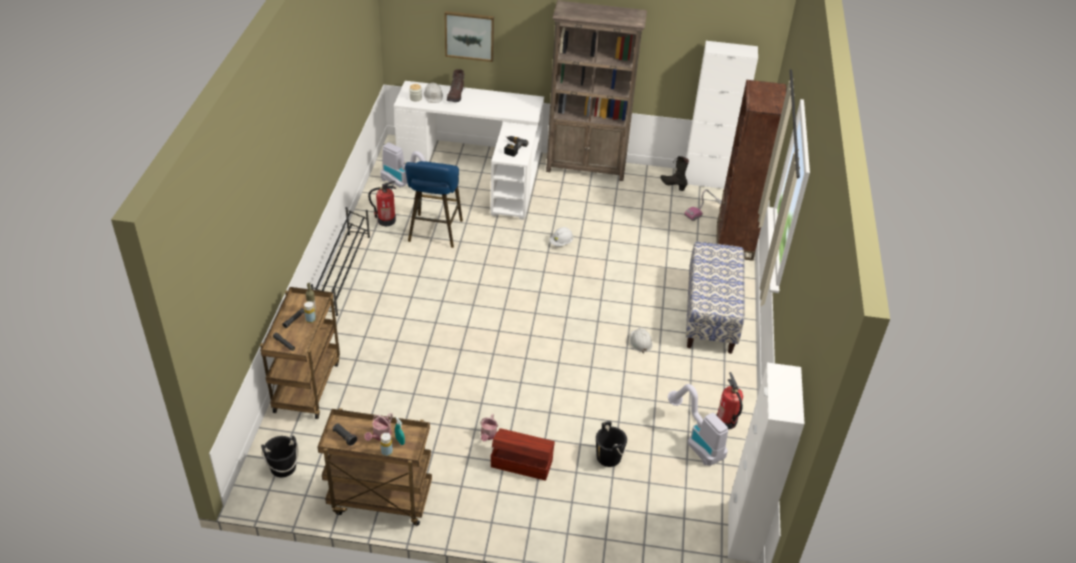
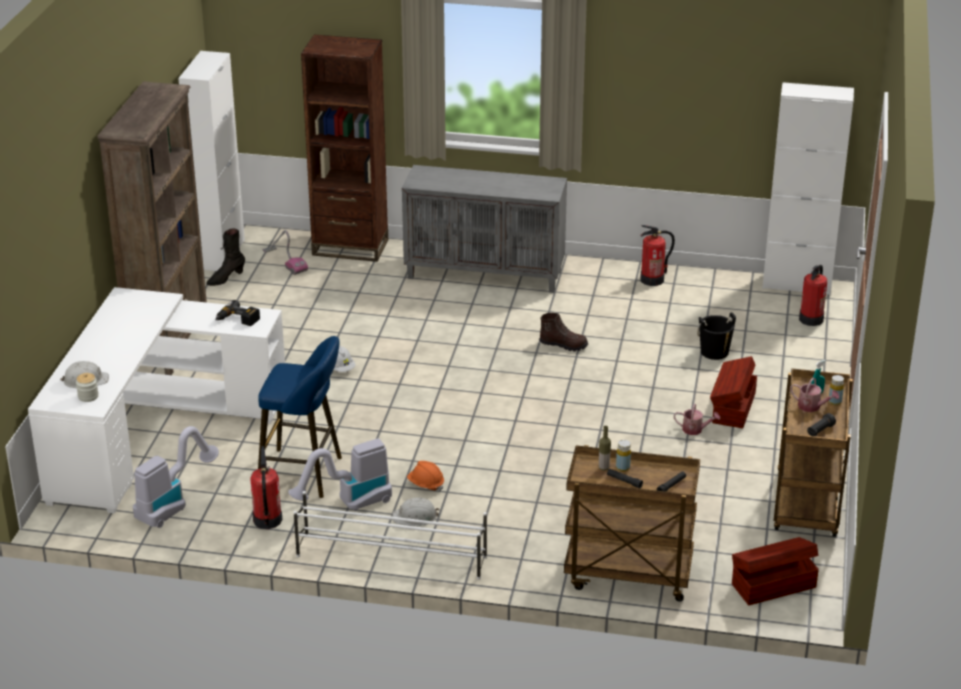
camera: 85 degrees left, 10 degrees down
black bucket [261,435,299,477] -> brown storage box [732,537,819,605]
black shoe rack [311,207,370,316] -> white shoe rack [294,491,487,580]
picture [444,11,494,62] -> none
brown boot [447,69,465,102] -> brown boot moved to [539,313,588,352]
white hard hat [630,328,653,354] -> white hard hat moved to [393,498,440,526]
vacuum cleaner [668,384,728,466] -> vacuum cleaner moved to [288,438,392,511]
bench [686,242,745,354] -> grey cabinet [402,165,567,293]
none -> orange hard hat [407,461,444,491]
none -> fire extinguisher [799,265,827,326]

